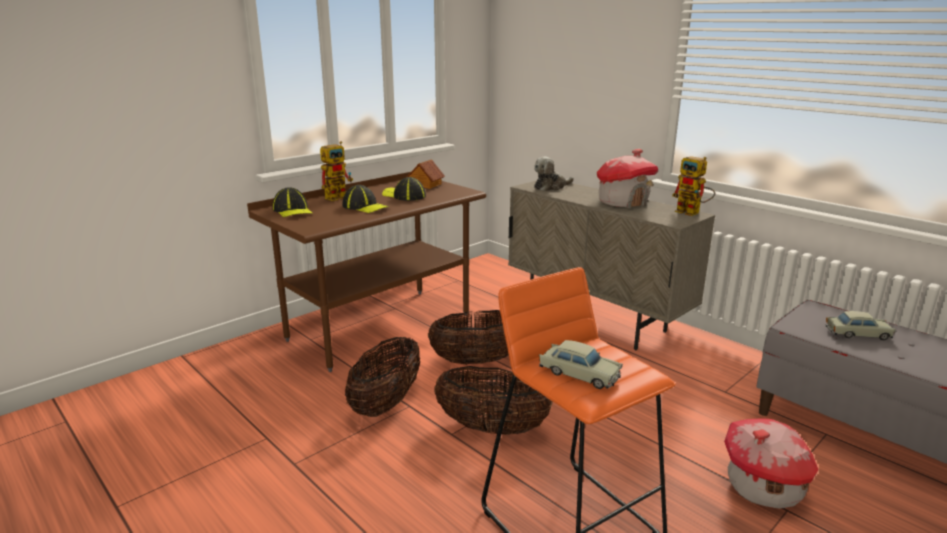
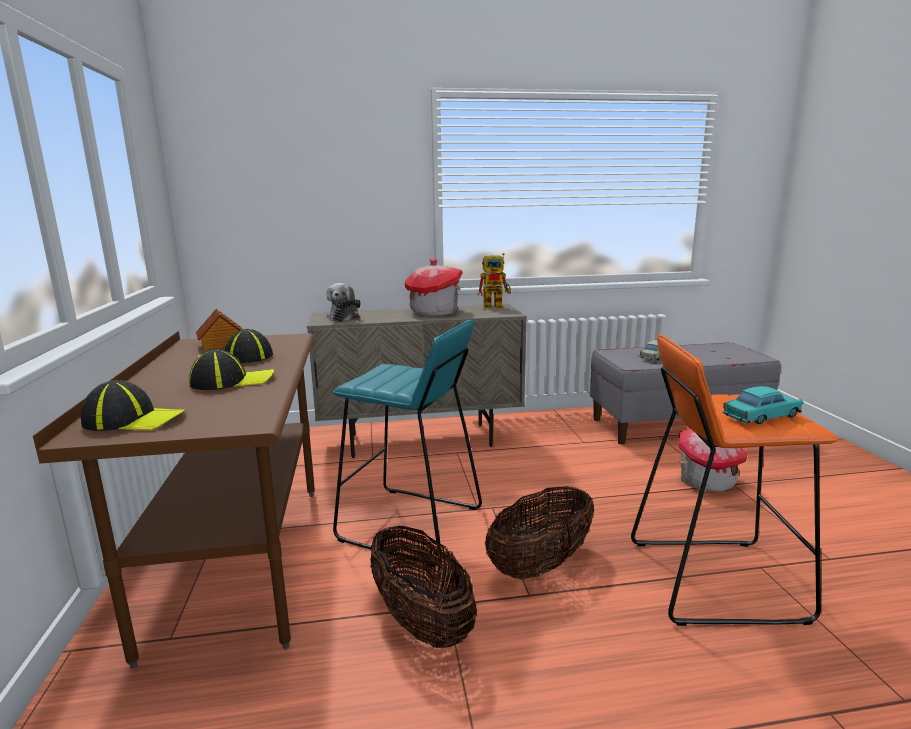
camera: 55 degrees left, 5 degrees down
toy robot [320,142,353,201] -> none
basket [428,310,509,365] -> turquoise stool [333,320,482,567]
beige toy car [539,340,623,389] -> turquoise toy car [723,386,803,424]

